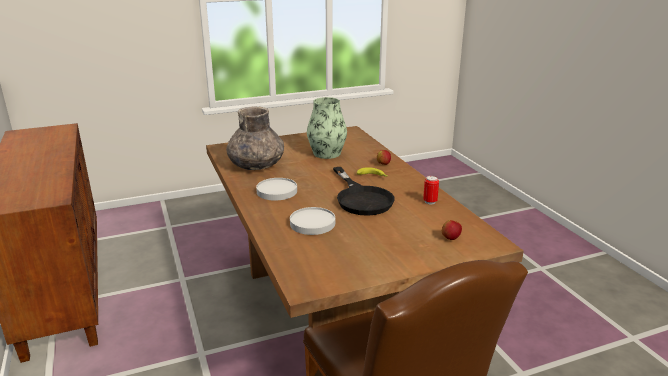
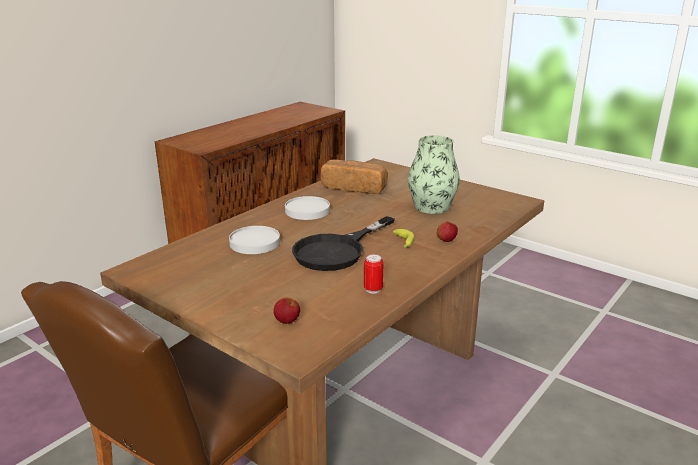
camera: 60 degrees right, 0 degrees up
grey vase [226,106,284,170] -> bread [321,159,388,194]

